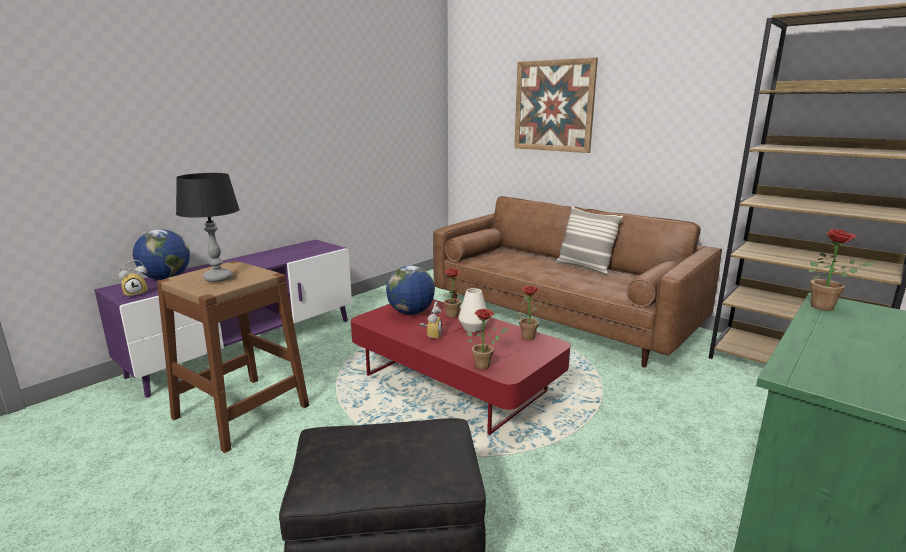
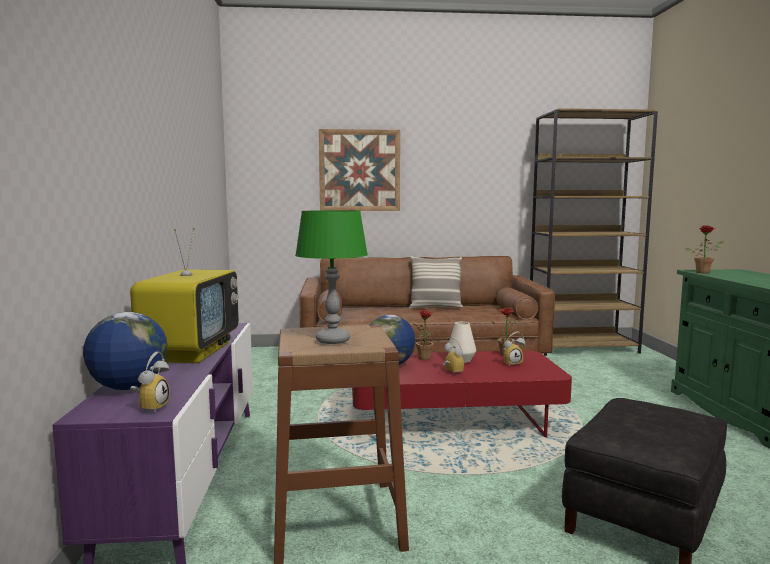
camera: 45 degrees left, 10 degrees down
black table lamp [176,173,240,282] -> green table lamp [295,210,368,344]
potted plant [467,309,509,370] -> none
none -> television [130,228,239,363]
none -> alarm clock [503,331,525,367]

